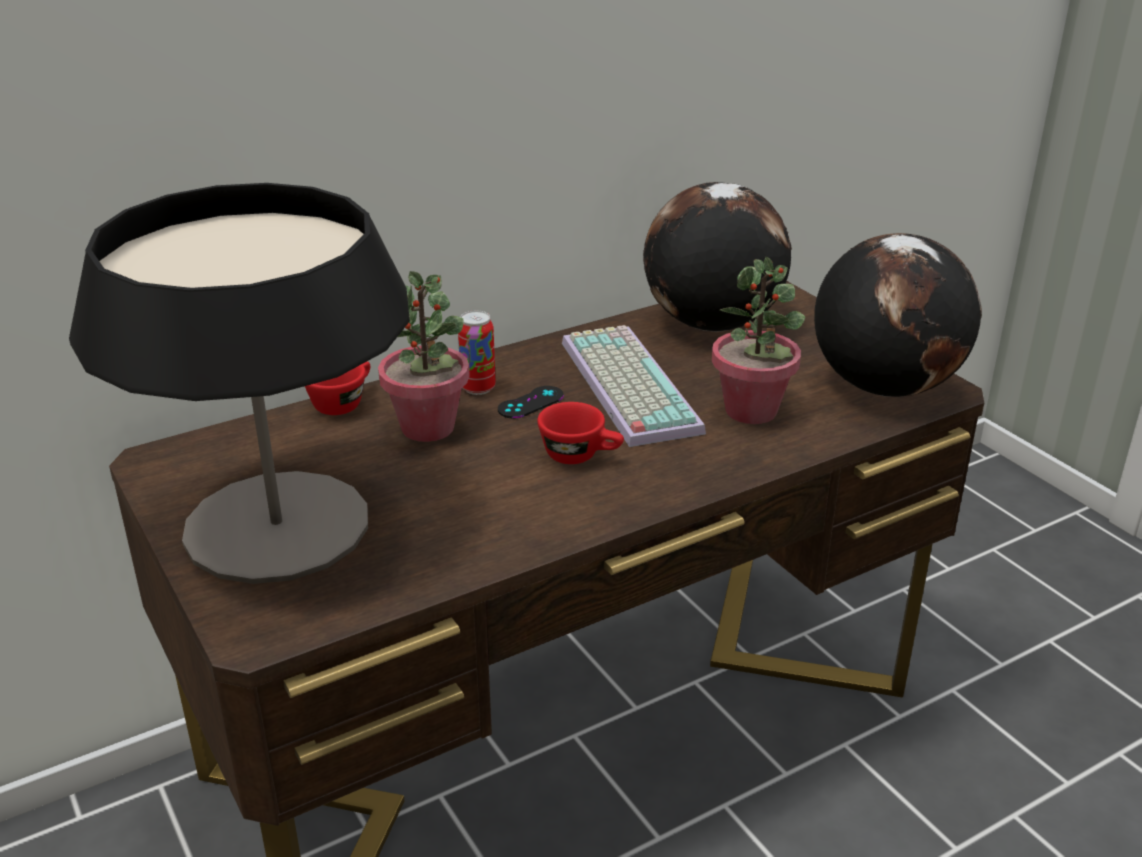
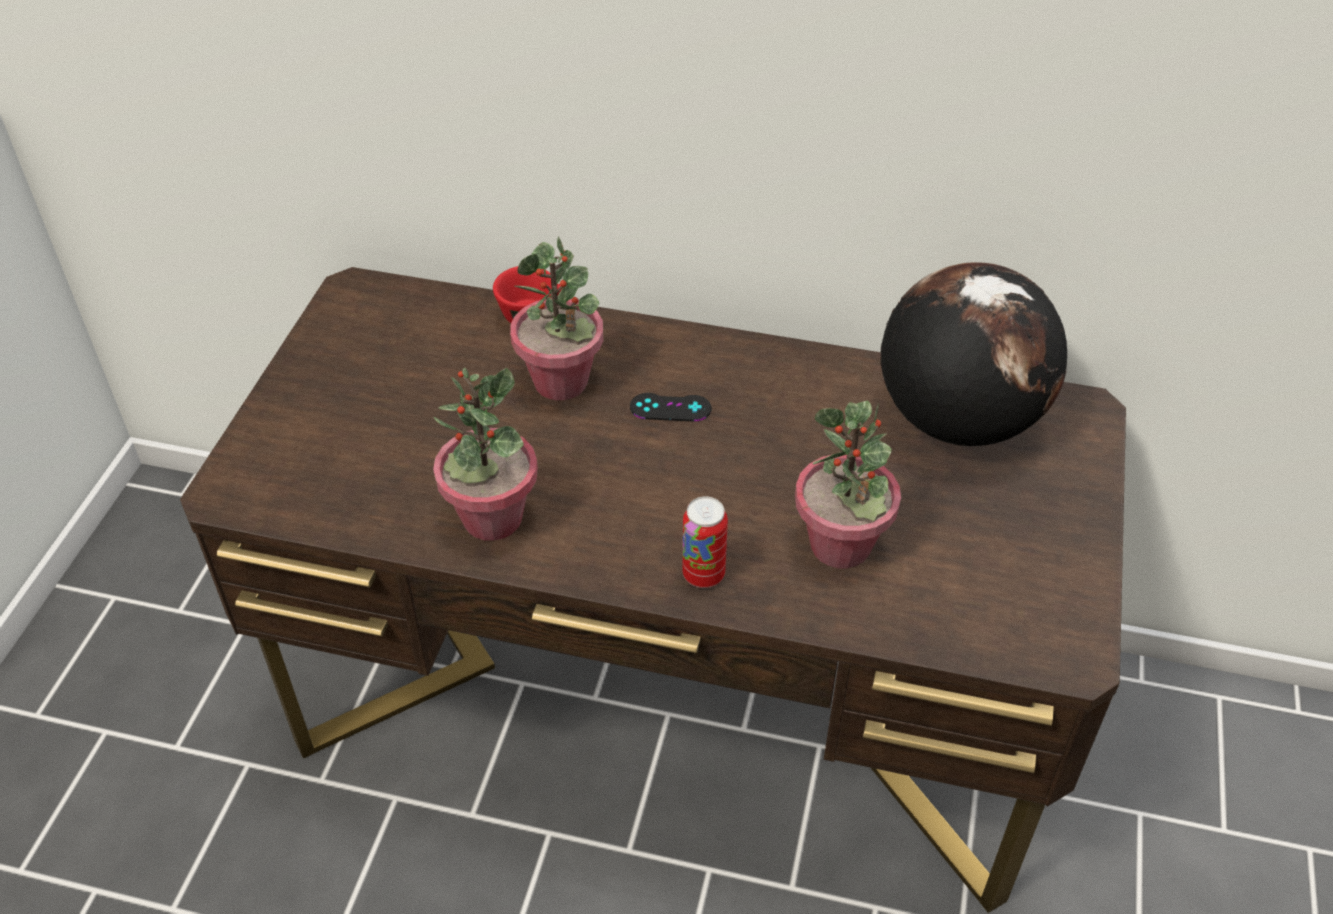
camera: 45 degrees right, 15 degrees up
table lamp [69,183,410,584] -> none
can [458,310,496,395] -> can moved to [682,496,728,588]
red cup [537,402,624,464] -> none
keyboard [562,325,706,447] -> none
globe [814,233,982,397] -> none
none -> potted plant [433,368,538,541]

